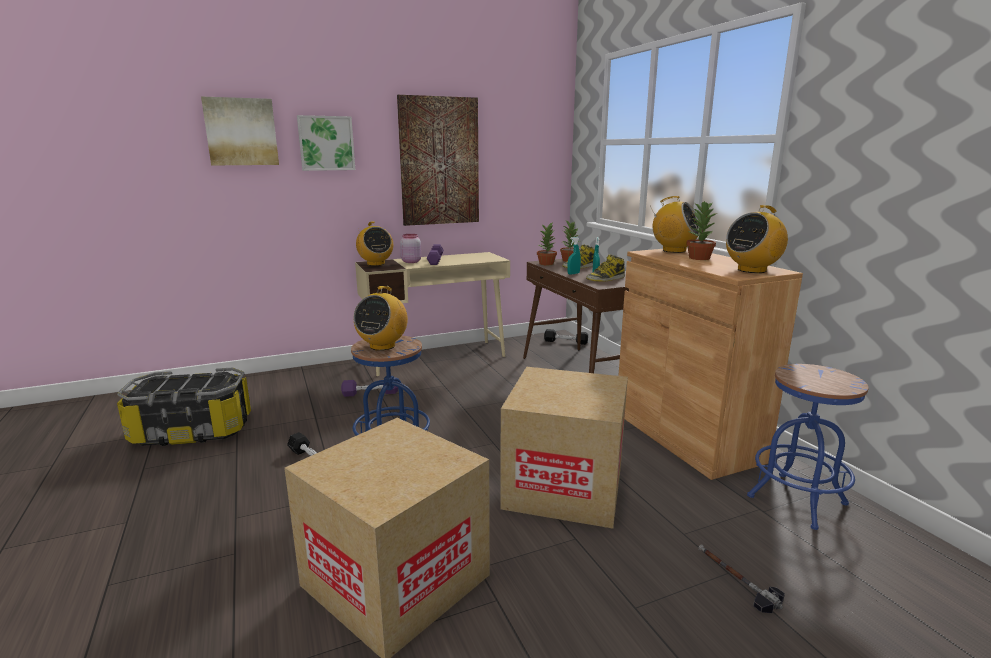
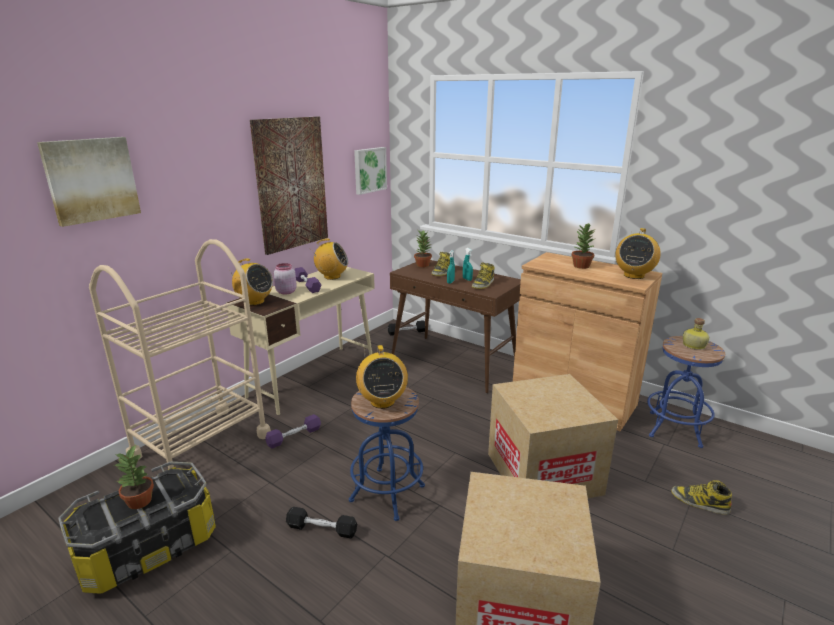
camera: 30 degrees left, 5 degrees up
picture [297,115,355,171] -> picture moved to [354,147,387,195]
potted plant [537,223,557,265] -> potted plant moved to [113,445,154,509]
radio [650,196,699,253] -> radio moved to [312,239,348,280]
hammer [698,544,785,613] -> boot [671,480,732,515]
none -> beige cart [89,239,271,469]
none -> bottle [683,318,709,350]

